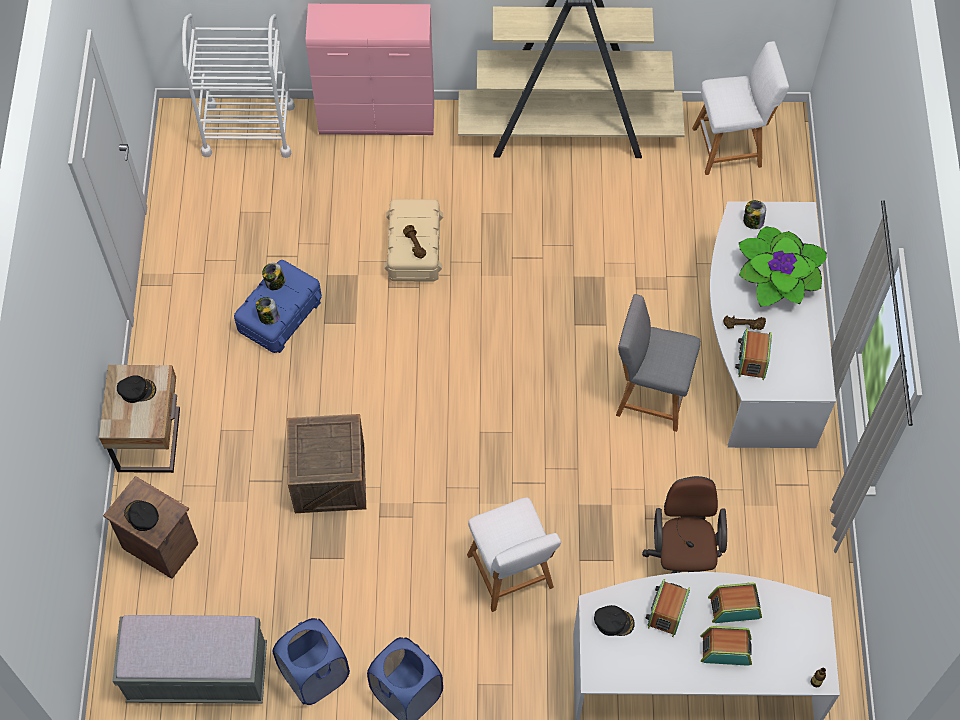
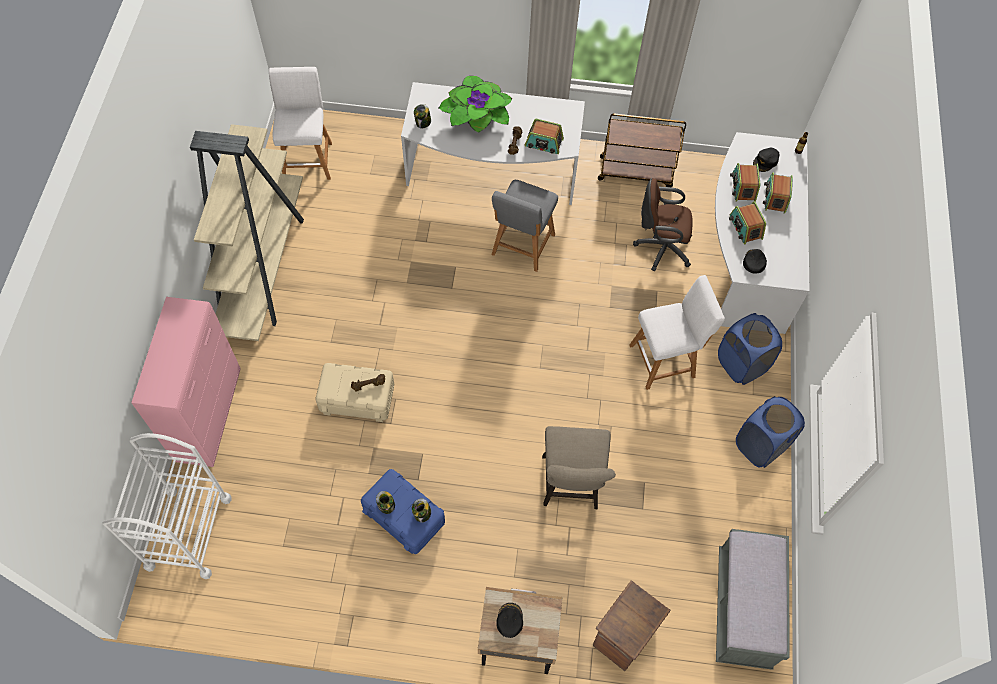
camera: 85 degrees left, 0 degrees up
black cap [124,500,159,531] -> black cap moved to [753,148,779,172]
blue laundry basket [272,618,350,705] -> blue laundry basket moved to [718,313,782,385]
crate [287,414,366,513] -> beige stool [542,426,616,509]
radio [646,579,690,637] -> radio turned 45 degrees clockwise [729,201,766,244]
none -> brown cart [598,113,686,187]

